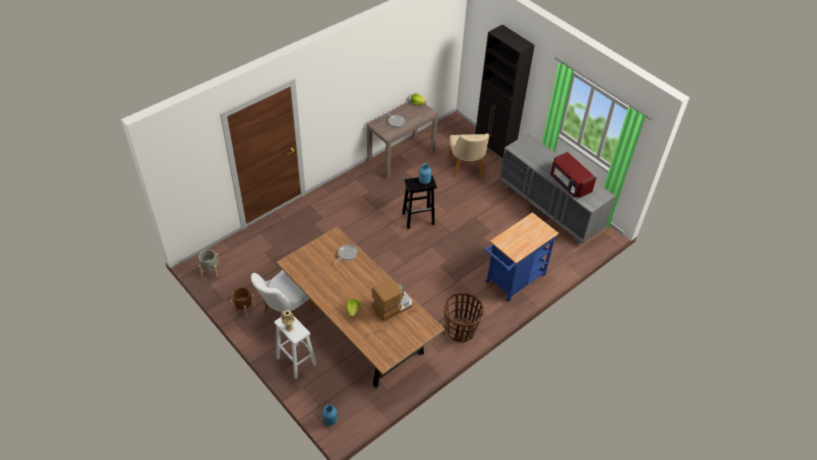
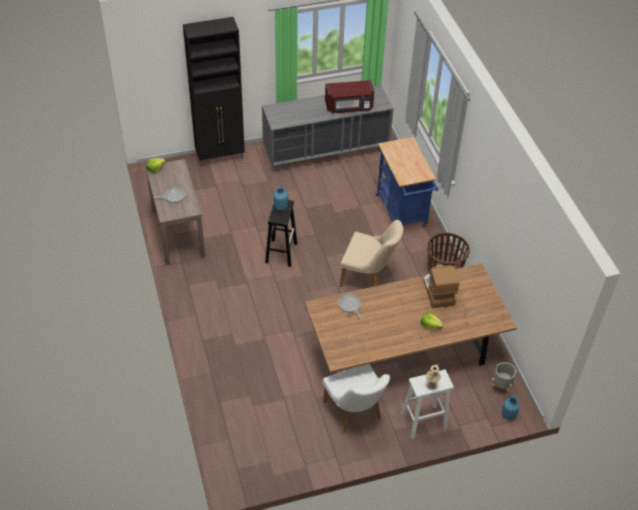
camera: 65 degrees left, 0 degrees up
grey planter [199,250,220,277] -> grey planter moved to [489,362,517,398]
brown planter [230,287,256,318] -> none
beige chair [449,134,490,177] -> beige chair moved to [340,220,403,287]

